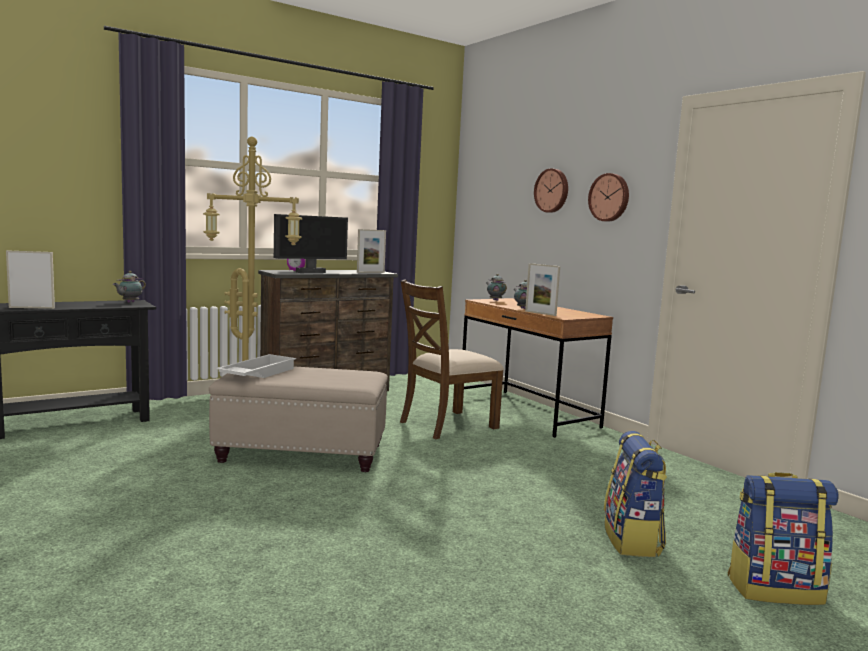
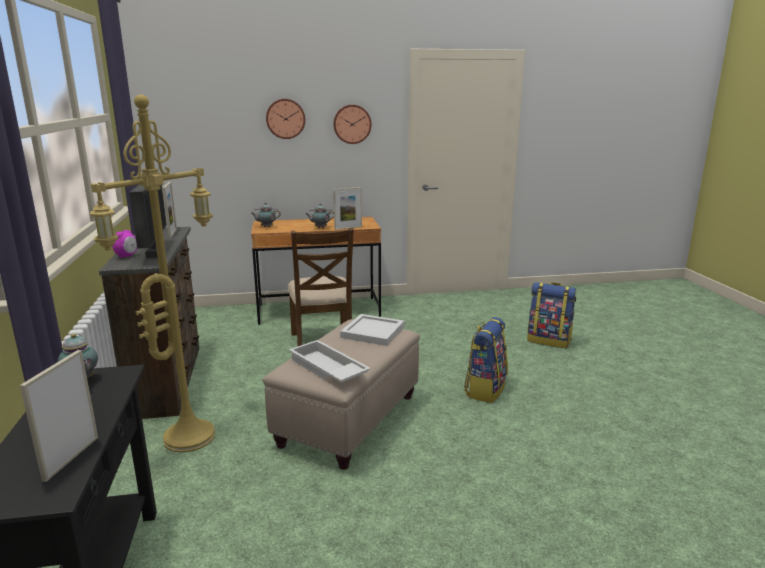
camera: 65 degrees left, 10 degrees up
backpack [728,472,838,605] -> backpack moved to [464,317,508,403]
none -> white tray [340,314,405,346]

